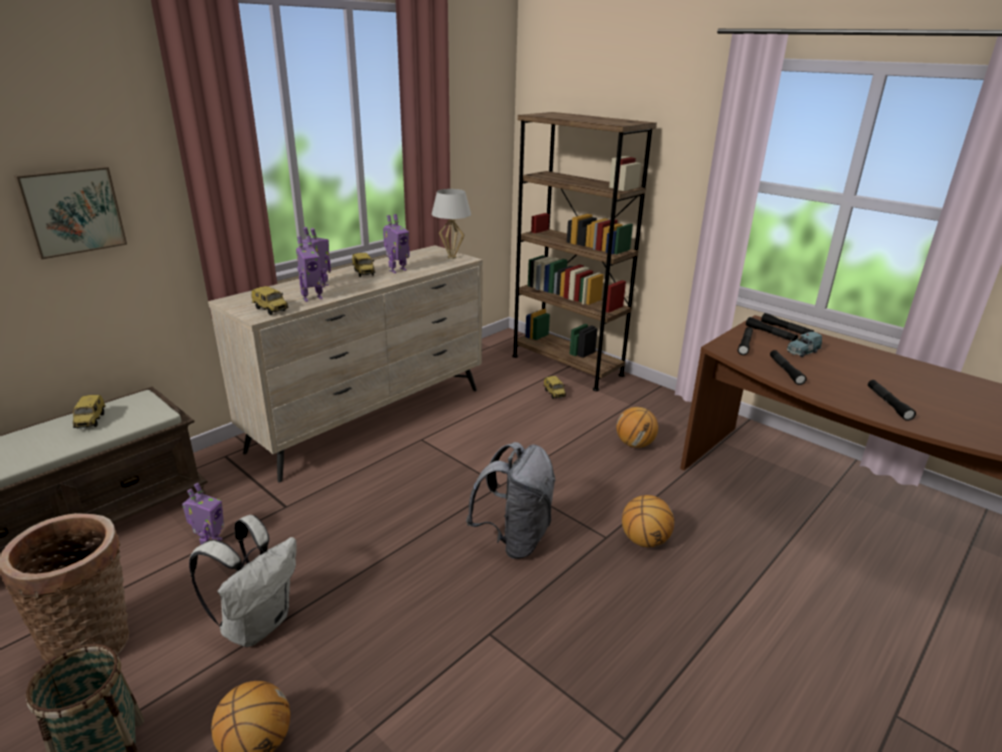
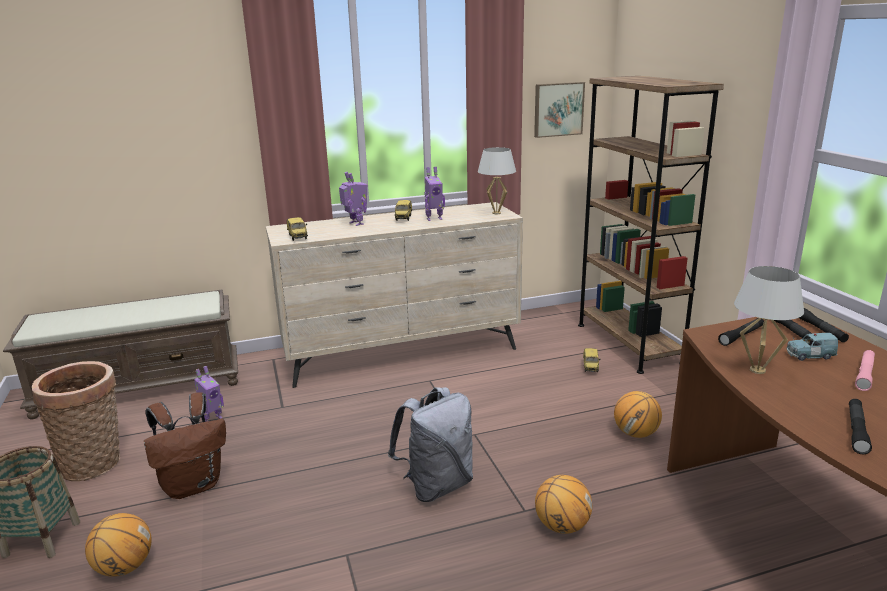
camera: 30 degrees right, 5 degrees down
picture [14,166,127,259] -> picture moved to [534,82,585,138]
toy car [73,395,106,428] -> none
white backpack [189,515,297,647] -> brown backpack [144,392,226,499]
toy robot [296,235,325,302] -> none
black flashlight [770,350,807,385] -> white table lamp [734,266,804,374]
none -> pink flashlight [855,350,875,391]

